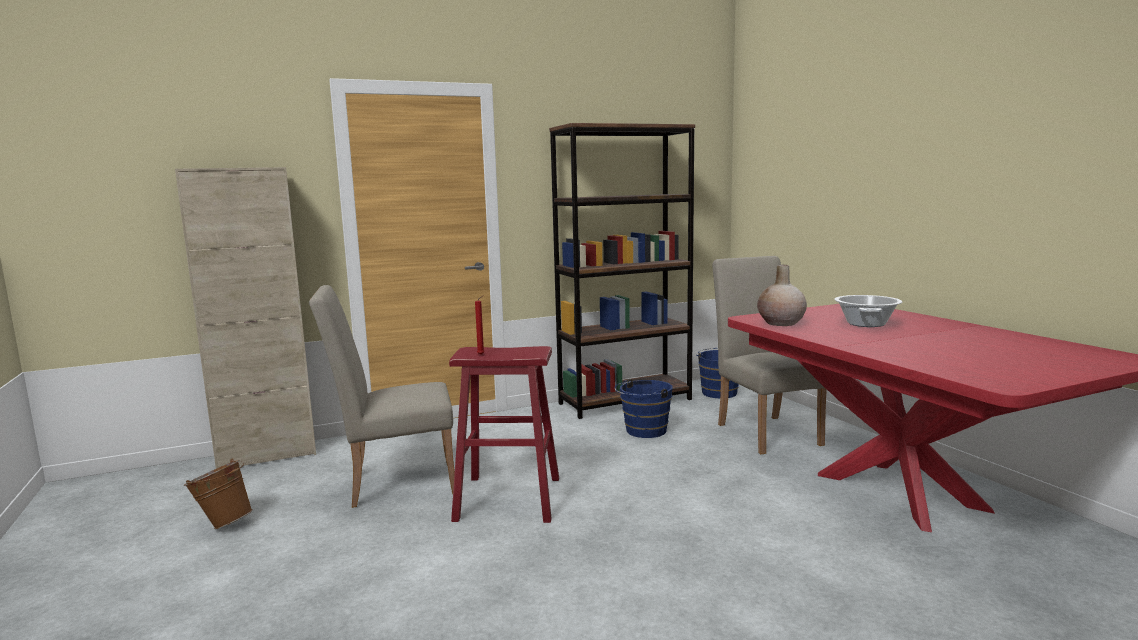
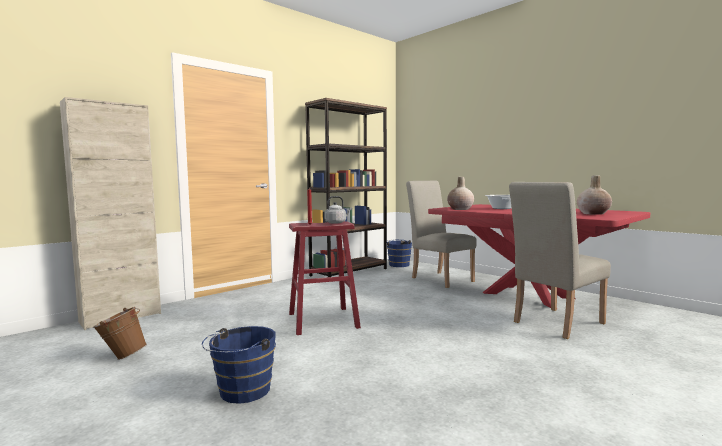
camera: 20 degrees left, 5 degrees down
beige chair [309,285,455,508] -> beige chair moved to [509,182,611,339]
blue bucket [615,379,673,438] -> blue bucket moved to [202,326,276,404]
none -> grey kettle [324,196,352,224]
none -> beige vase [577,176,612,215]

